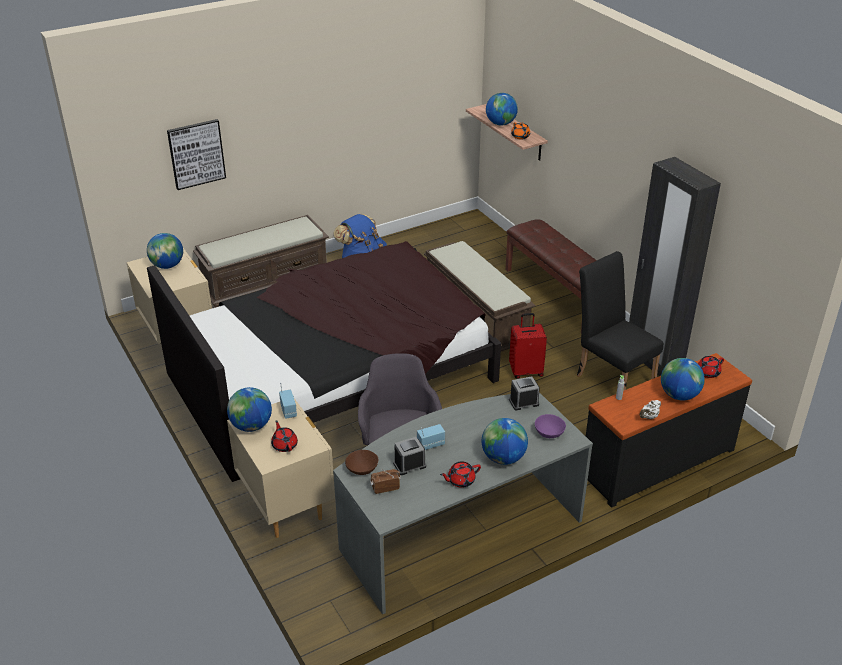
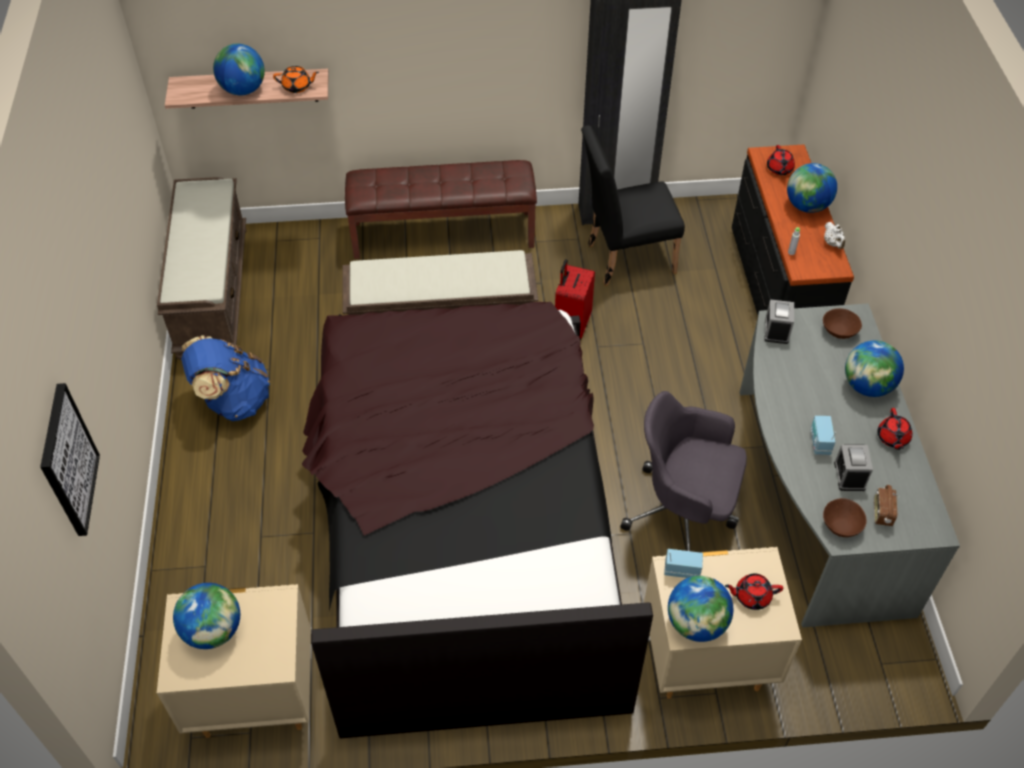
camera: 65 degrees left, 15 degrees up
brown bench [193,215,329,308] -> brown bench moved to [157,177,247,360]
purple bowl [535,414,566,438] -> brown bowl [823,308,862,339]

